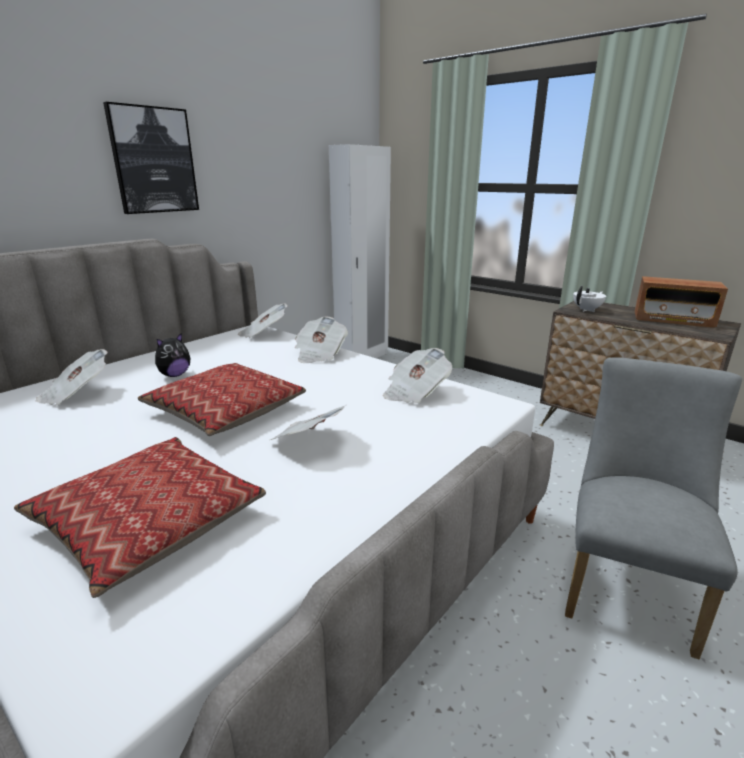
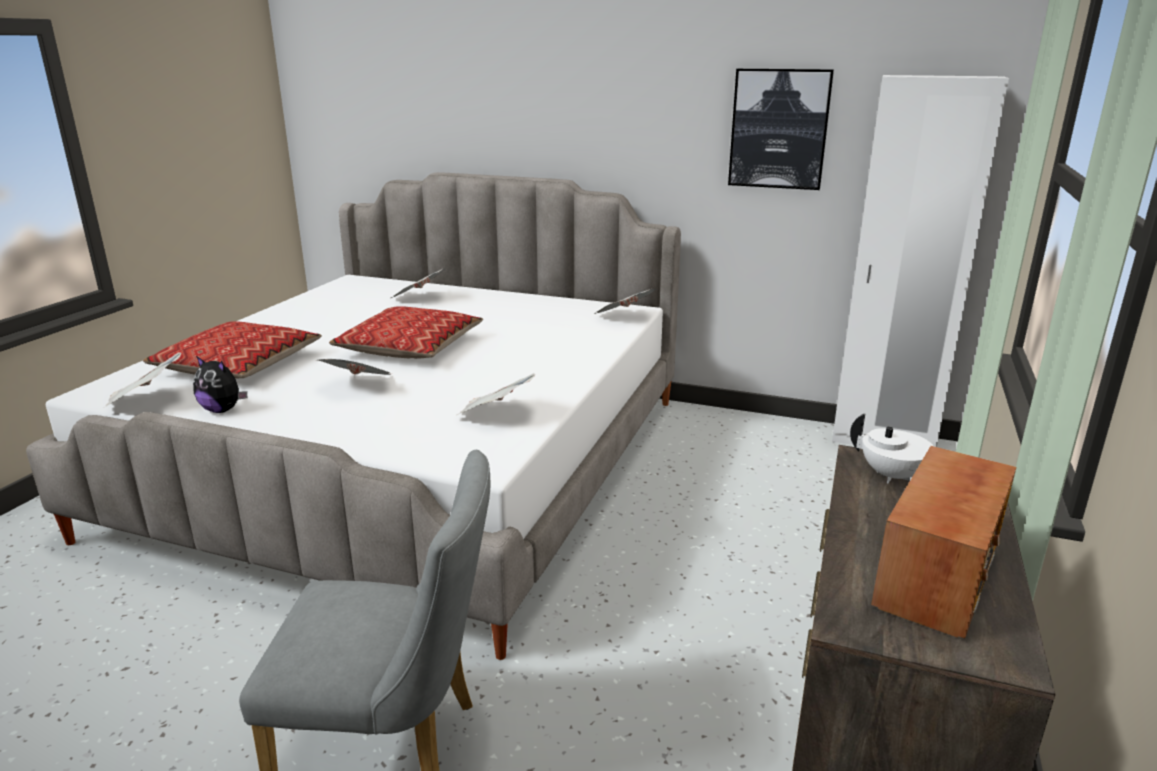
camera: 70 degrees right, 0 degrees up
picture [103,102,199,214] -> picture moved to [728,69,834,190]
plush toy [155,333,190,377] -> plush toy moved to [193,356,247,413]
newspaper [295,316,348,363] -> newspaper moved to [105,353,182,407]
radio [635,276,728,328] -> radio turned 150 degrees counterclockwise [871,446,1016,638]

